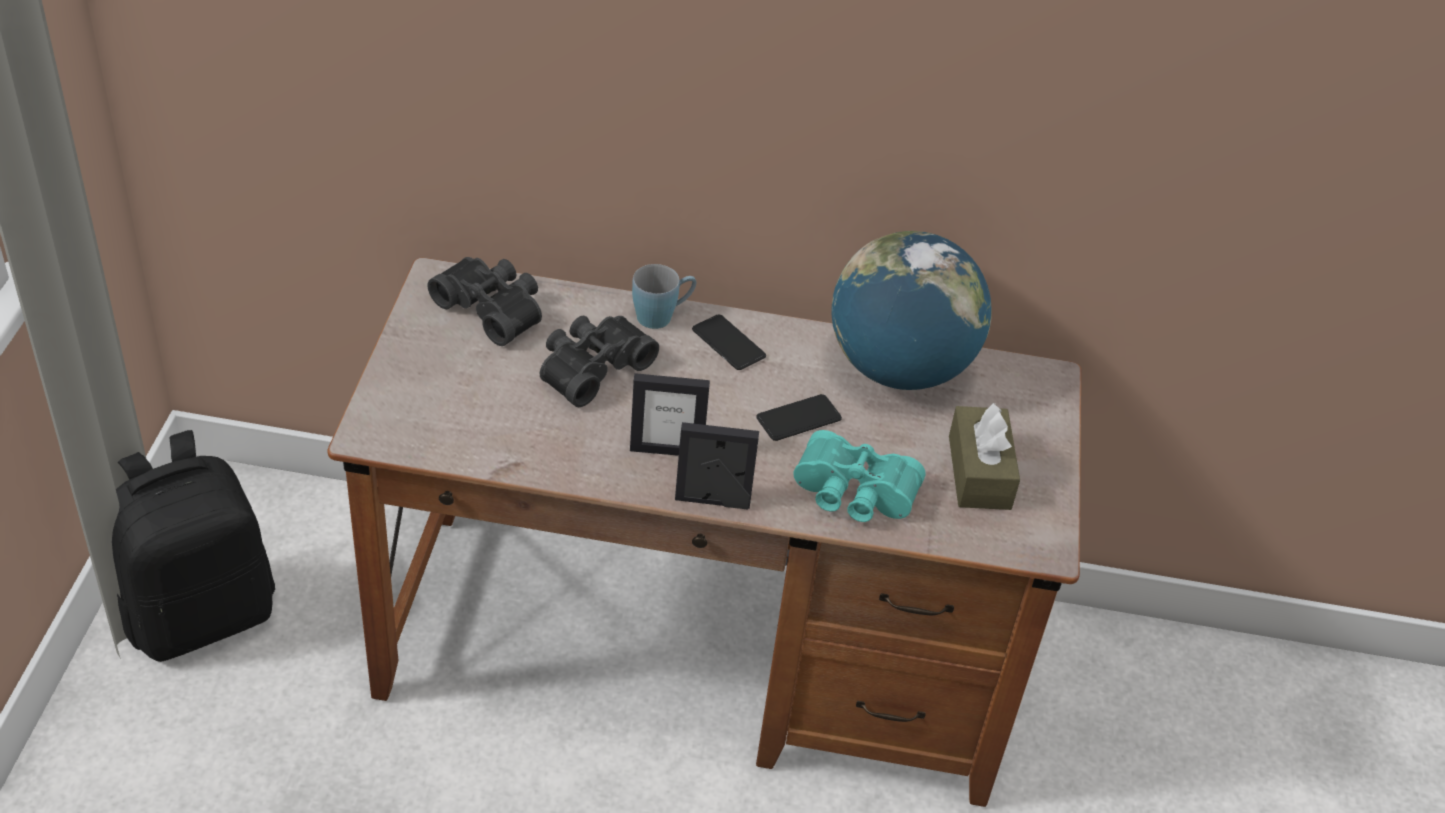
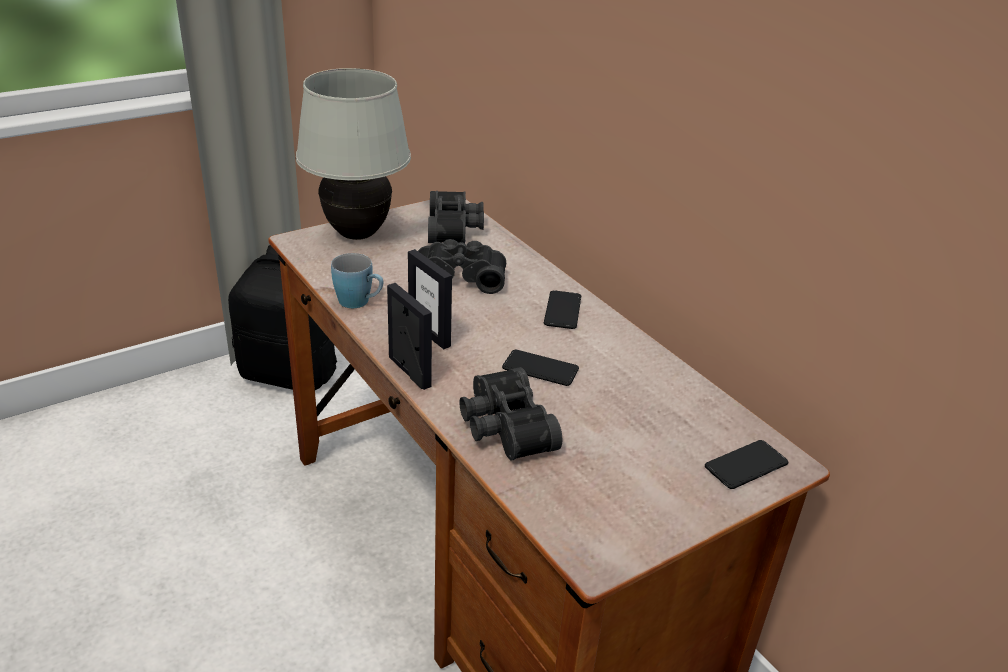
camera: 50 degrees right, 10 degrees down
blue mug [632,264,697,329] -> blue mug moved to [331,253,383,308]
turquoise binoculars [793,430,926,522] -> black binoculars [460,367,562,460]
globe [831,231,992,390] -> none
brown tissue box [949,403,1020,510] -> none
none -> white table lamp [296,68,411,240]
none -> phone [705,440,788,489]

